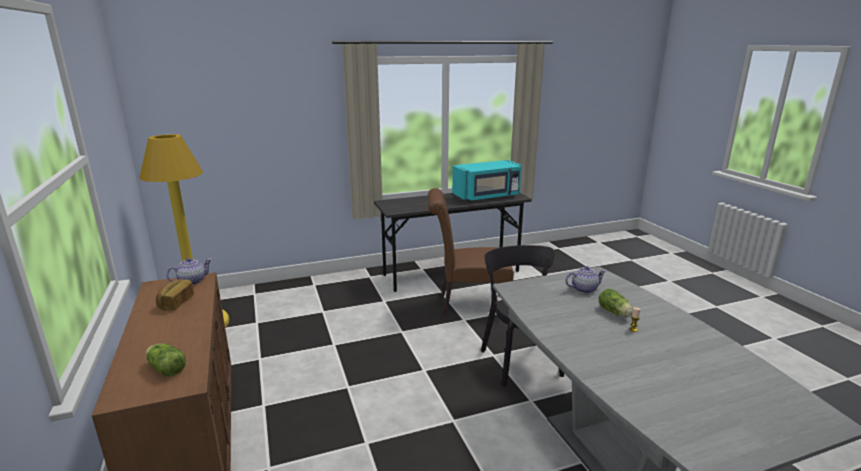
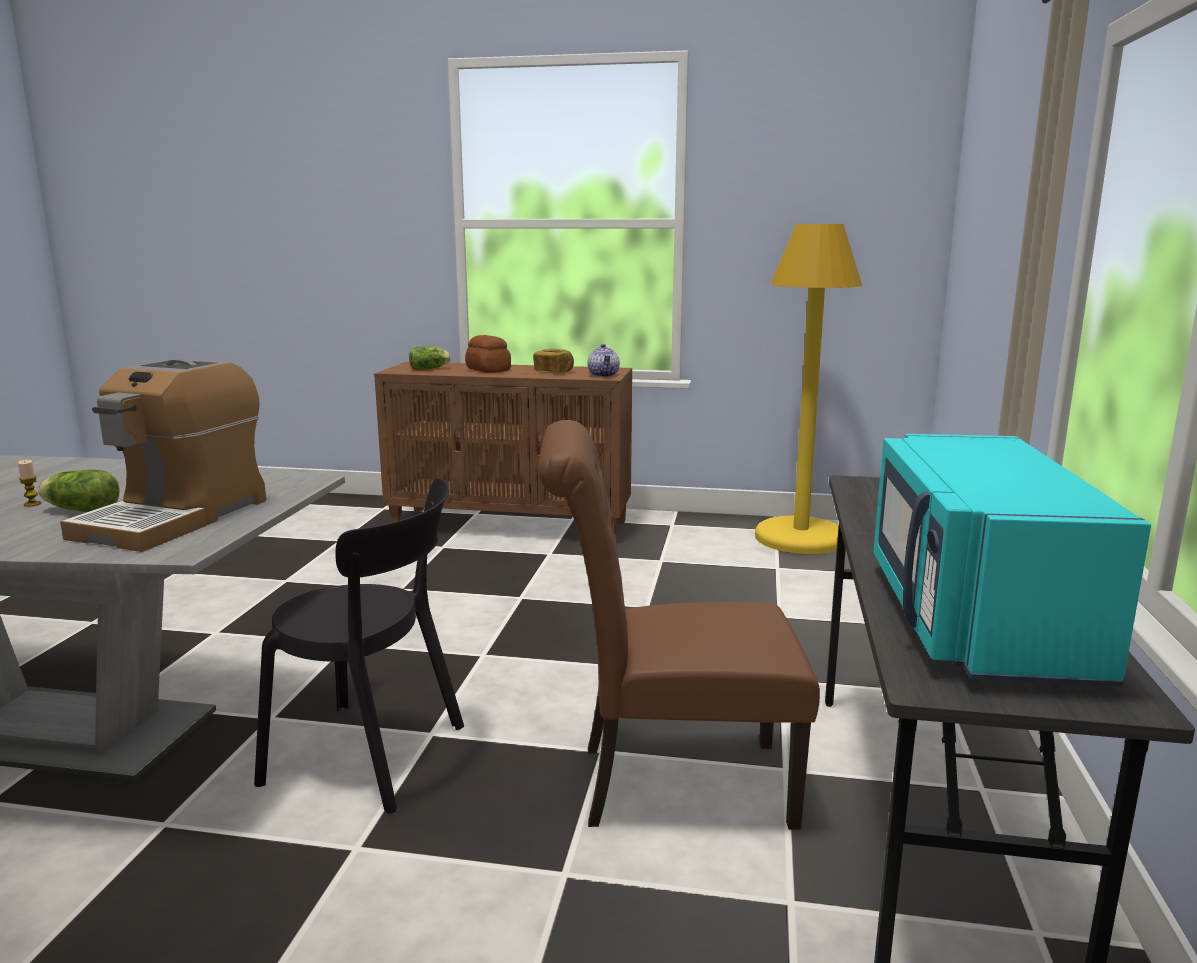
camera: 120 degrees right, 5 degrees down
brown chair [428,188,514,316] -> brown chair turned 120 degrees counterclockwise [538,420,820,830]
teapot [565,266,606,293] -> coffee machine [60,359,266,552]
none -> bread [465,335,511,373]

